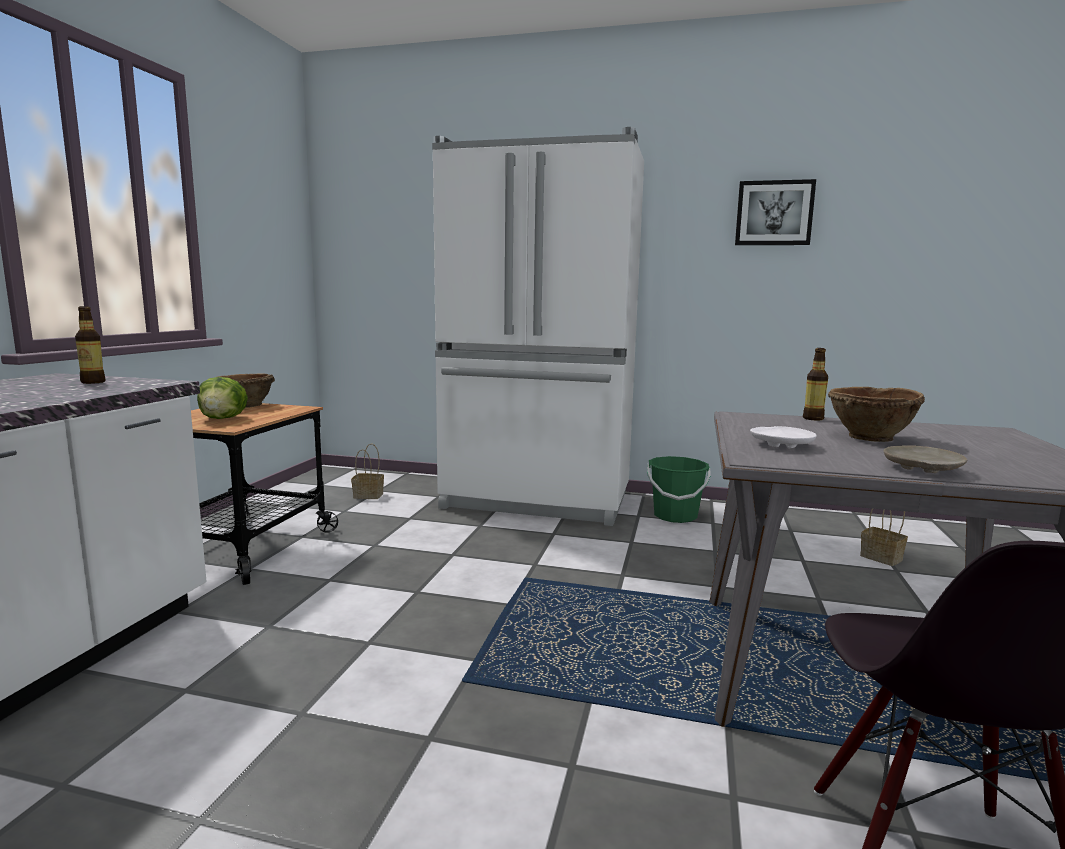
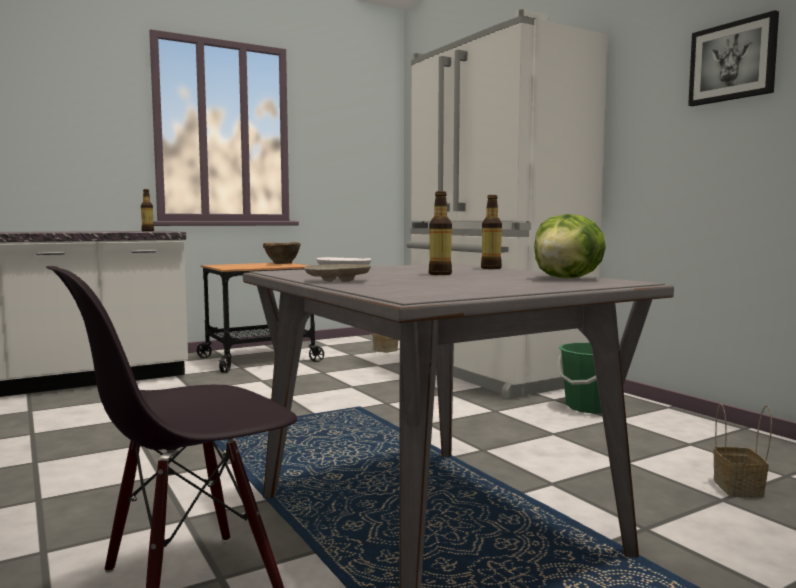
camera: 45 degrees right, 5 degrees down
lettuce [197,377,248,419] -> lettuce moved to [534,214,606,278]
brown bowl [828,387,925,442] -> bottle [429,191,452,275]

